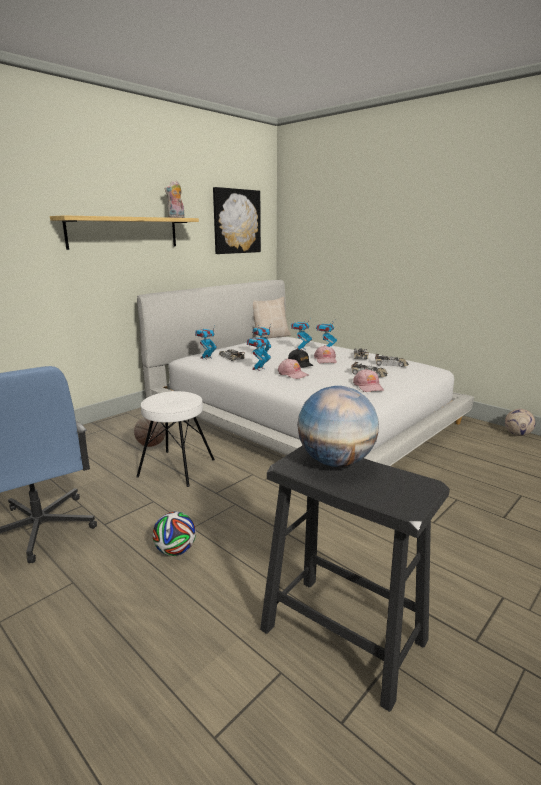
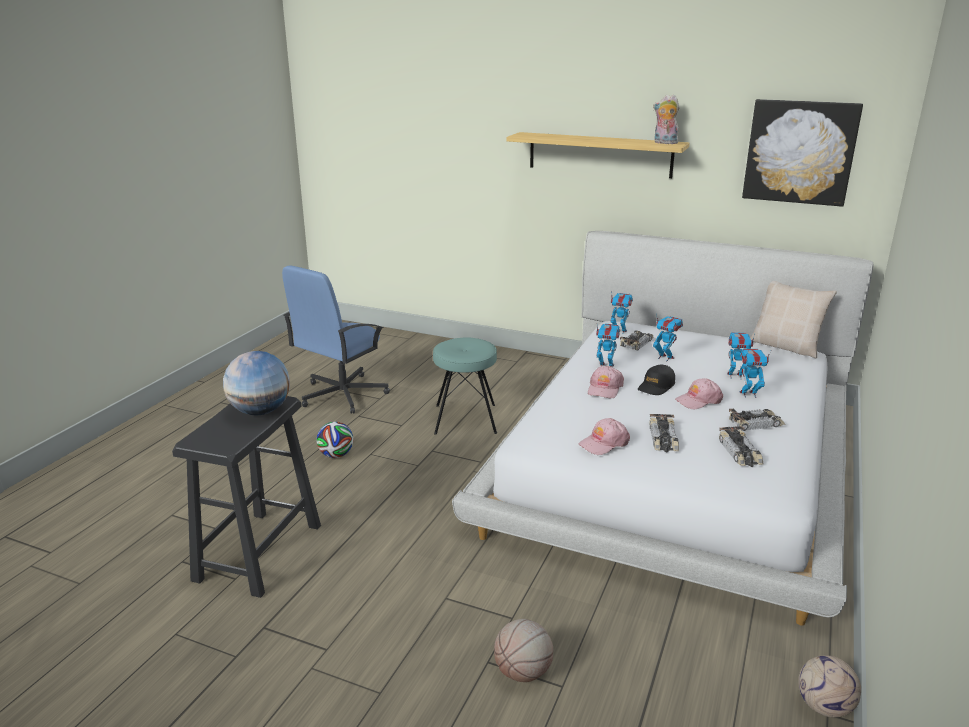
camera: 70 degrees right, 5 degrees up
basketball [134,417,166,447] -> basketball moved to [494,619,553,682]
white stool [136,391,215,487] -> turquoise stool [433,338,497,434]

